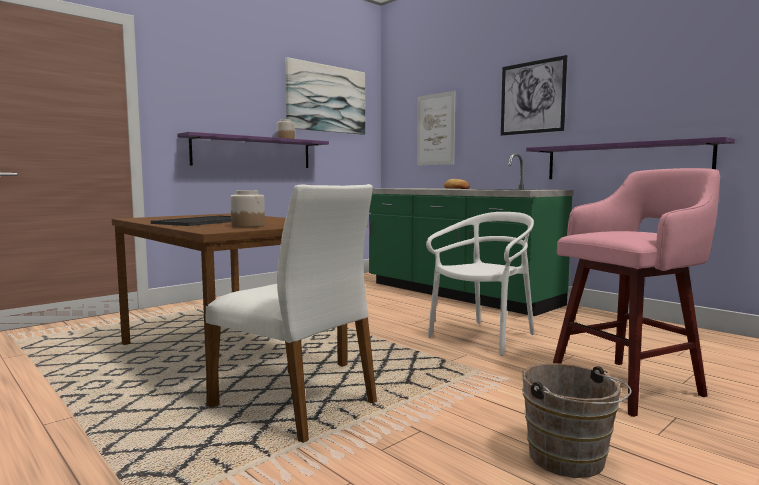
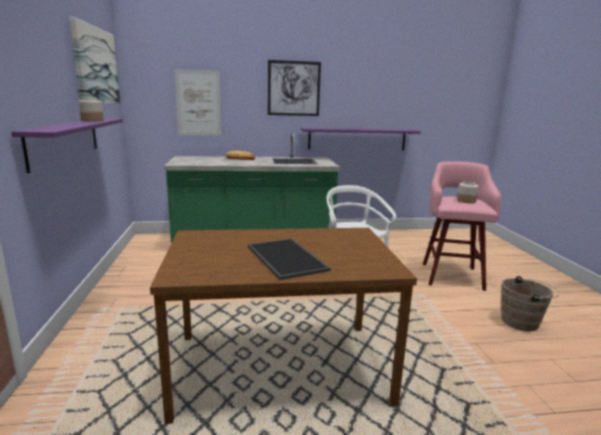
camera: 55 degrees left, 10 degrees up
white chair [205,184,377,443] -> none
jar [230,190,265,227] -> jar moved to [457,181,479,203]

